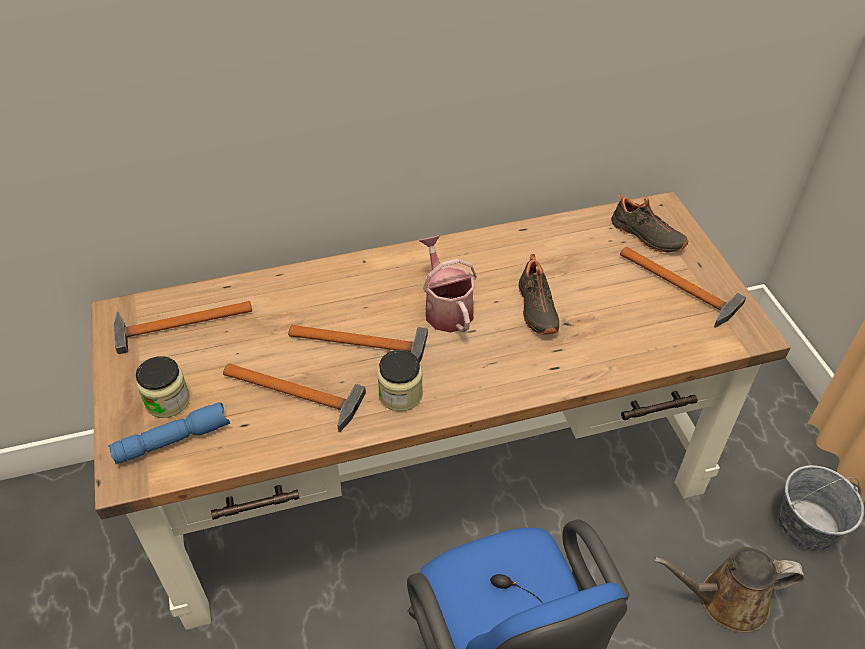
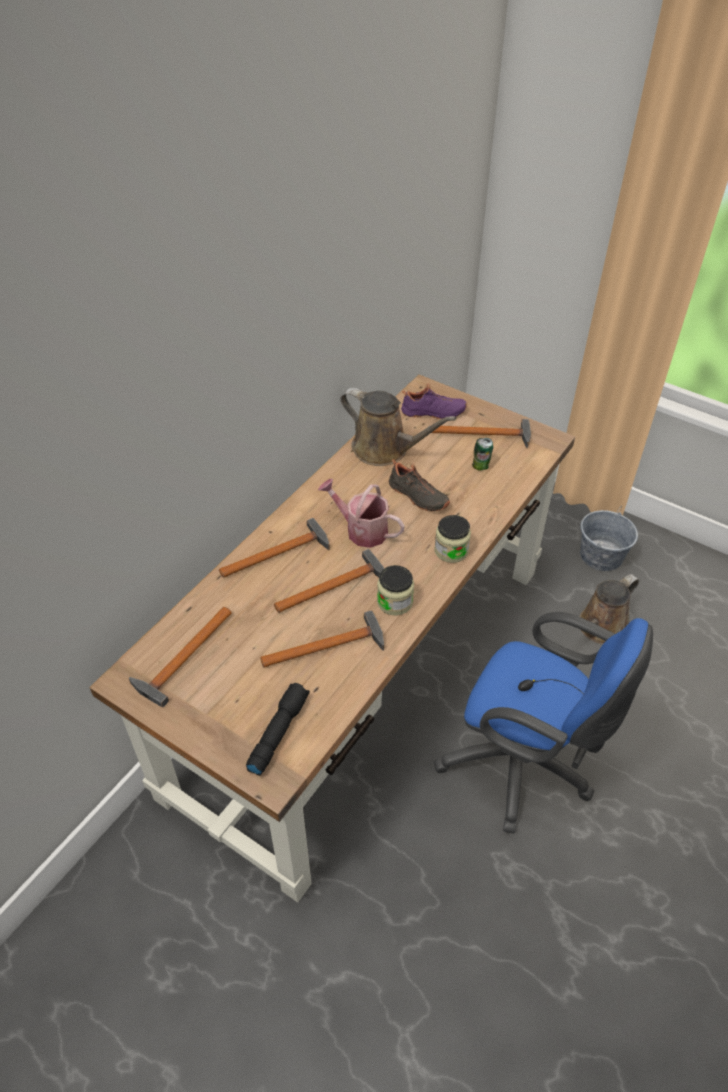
camera: 40 degrees left, 0 degrees up
blue flashlight [108,402,230,465] -> black flashlight [246,683,310,776]
jar [136,356,190,418] -> jar moved to [434,515,471,563]
black shoe [611,193,688,253] -> purple shoe [401,384,467,419]
none -> hammer [219,518,330,578]
none -> brown watering can [340,388,456,466]
none -> can [472,438,493,471]

